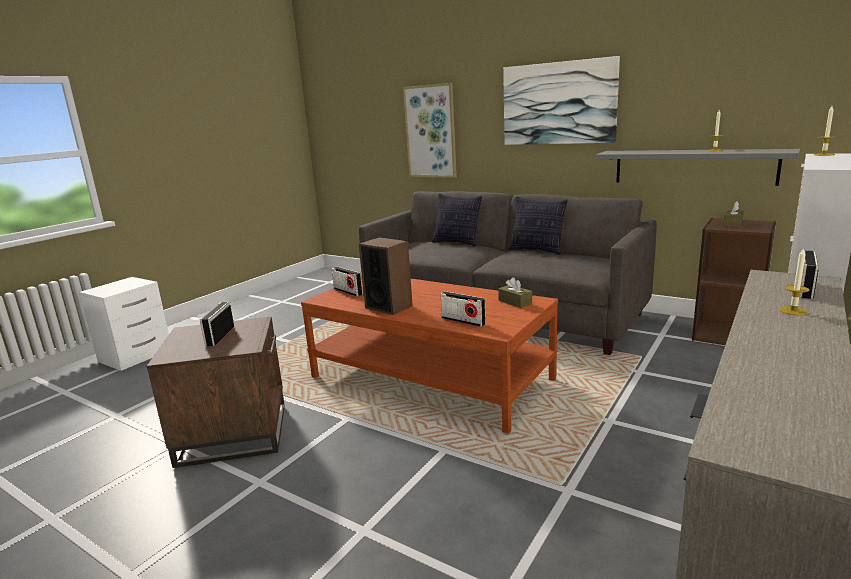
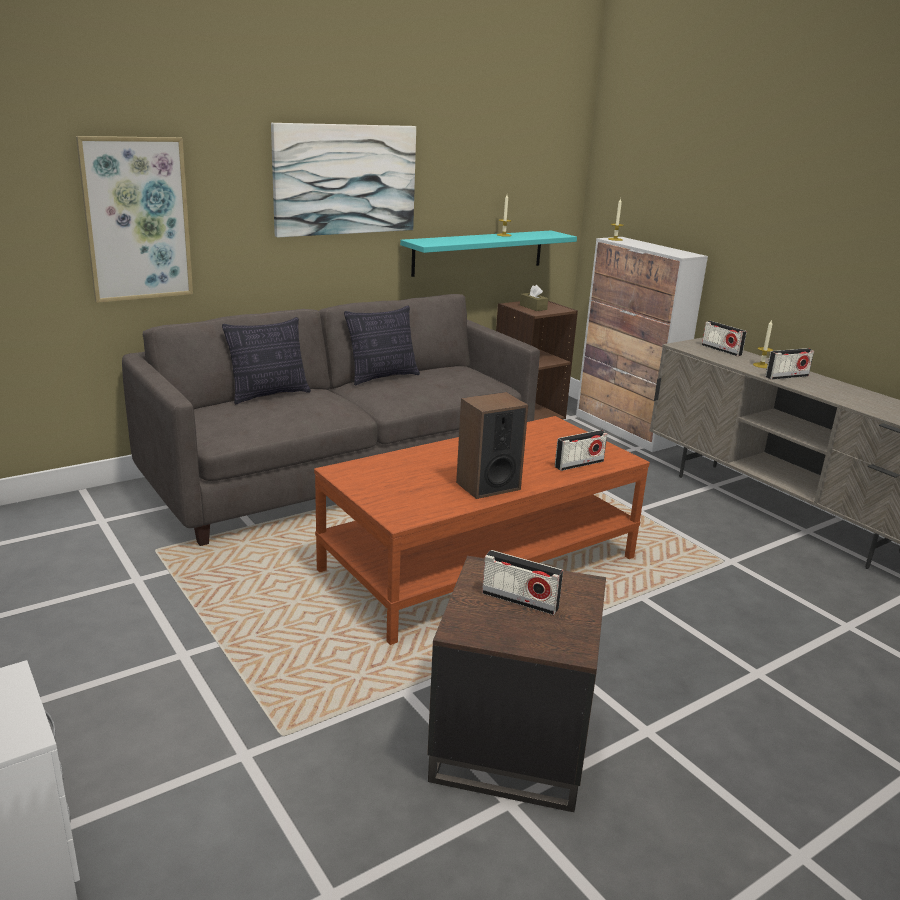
camera: 70 degrees left, 5 degrees up
radio [332,267,363,296] -> radio moved to [765,348,814,380]
brown tissue box [498,277,532,308] -> none
grey shelf [595,149,800,186] -> turquoise shelf [400,230,577,277]

